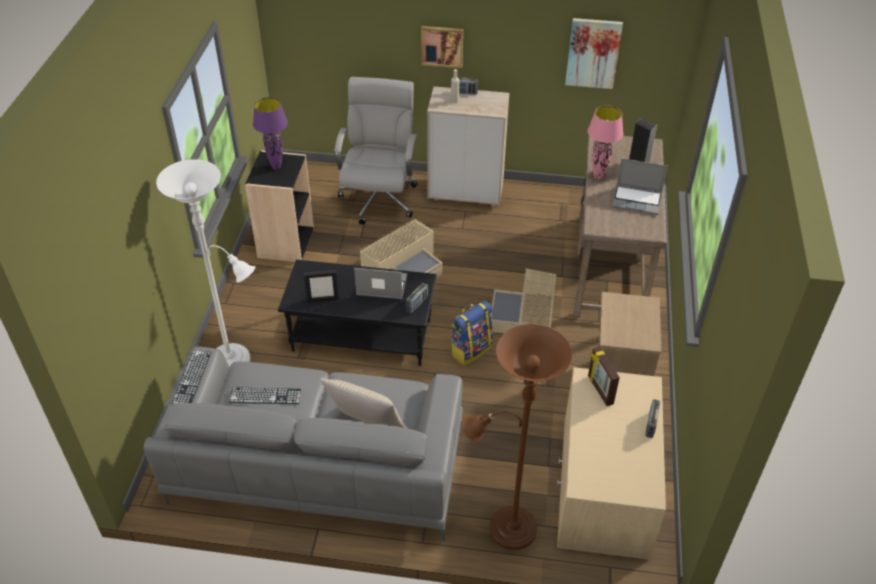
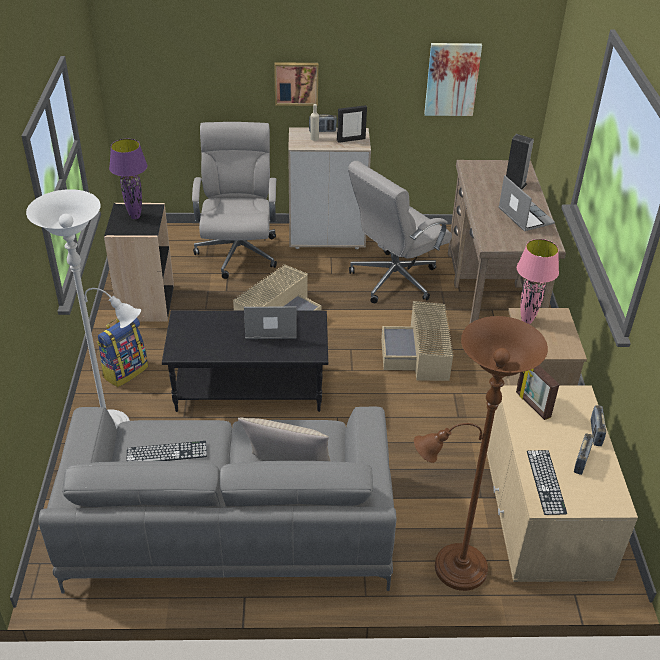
camera: 10 degrees left, 5 degrees down
keyboard [172,350,211,404] -> keyboard moved to [527,450,567,515]
picture frame [304,270,339,303] -> picture frame moved to [337,105,367,143]
radio [406,283,428,313] -> radio moved to [574,433,594,475]
backpack [450,301,493,366] -> backpack moved to [97,318,148,387]
pink table lamp [588,106,623,179] -> pink table lamp moved to [517,239,559,324]
laptop [612,158,668,215] -> laptop turned 120 degrees counterclockwise [499,175,555,231]
none -> grey office chair [348,161,452,303]

